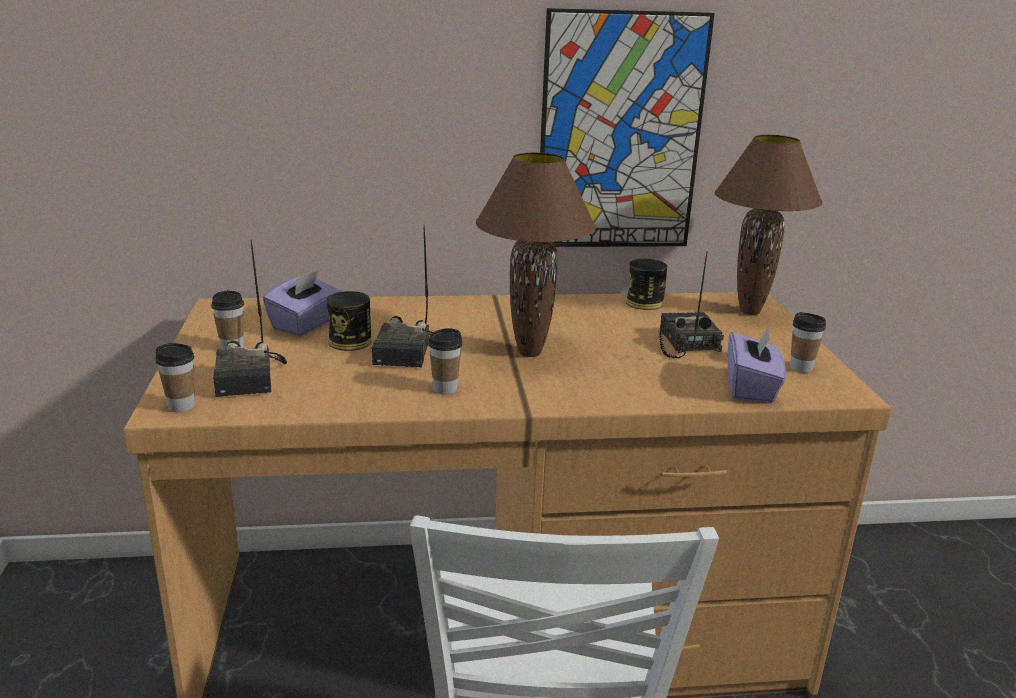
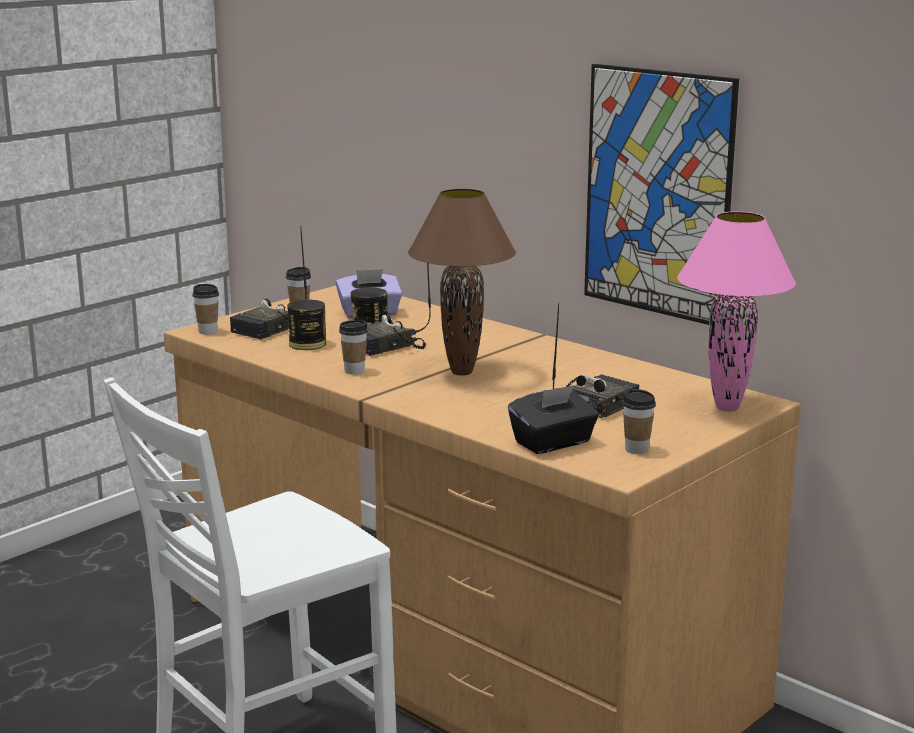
camera: 50 degrees right, 5 degrees down
can [626,259,667,310] -> can moved to [287,300,326,350]
brown table lamp [715,135,822,315] -> pink table lamp [677,212,796,412]
purple tissue box [727,327,786,403] -> black tissue box [508,385,599,454]

